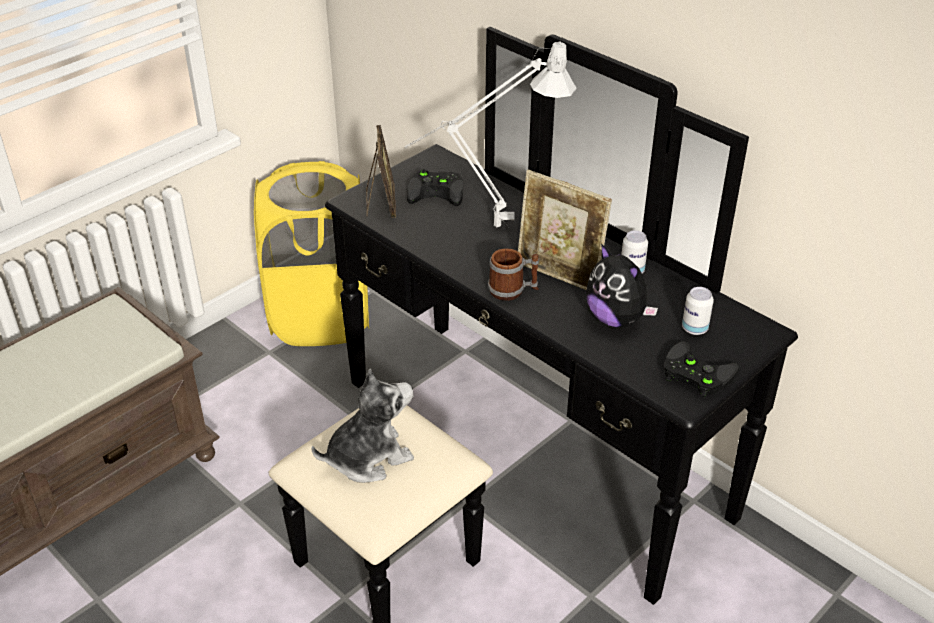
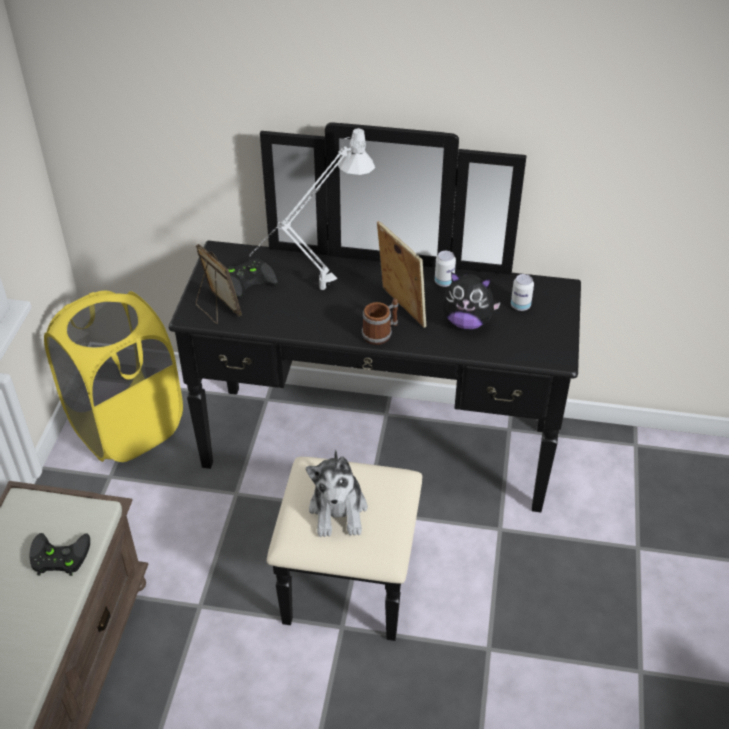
camera: 35 degrees left, 5 degrees up
plush toy [312,369,414,483] -> plush toy turned 150 degrees clockwise [306,450,368,537]
picture frame [518,170,612,290] -> picture frame turned 120 degrees counterclockwise [377,221,427,328]
black game controller [665,341,739,397] -> black game controller moved to [30,533,90,576]

